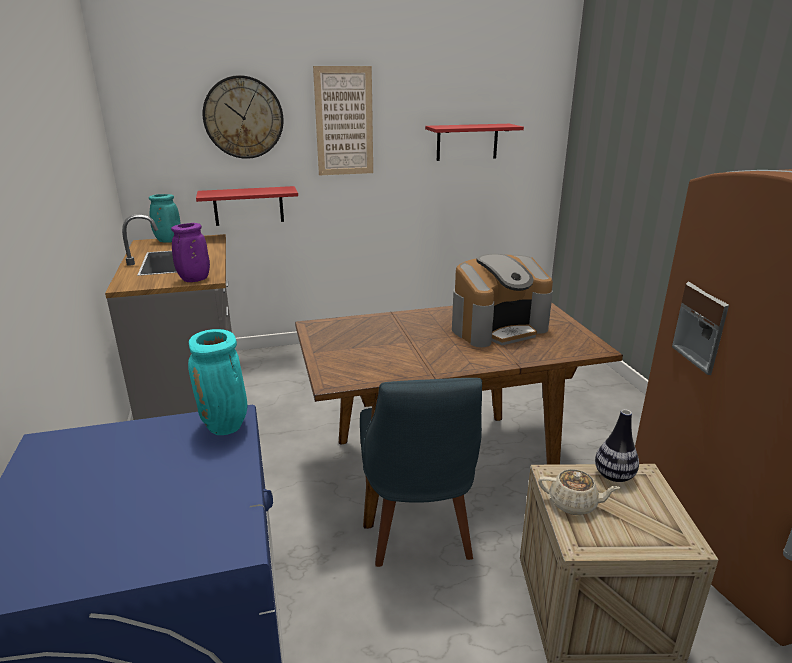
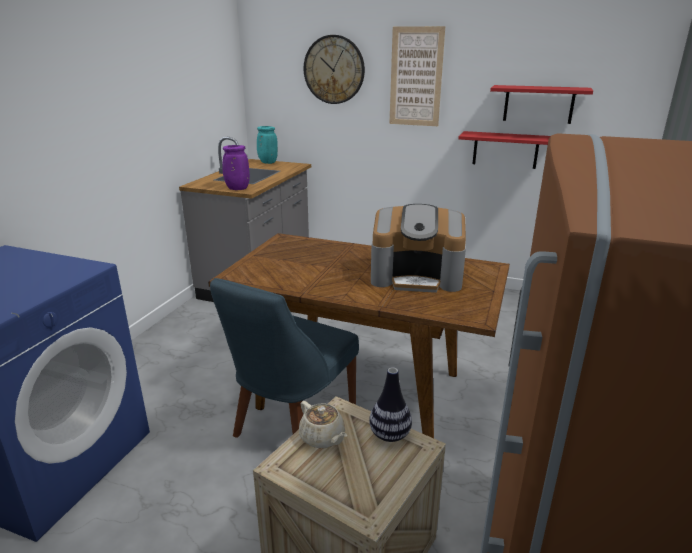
camera: 35 degrees right, 0 degrees up
turquoise vase [188,329,247,435] -> none
red shelf [196,186,298,226] -> red shelf moved to [458,131,550,169]

